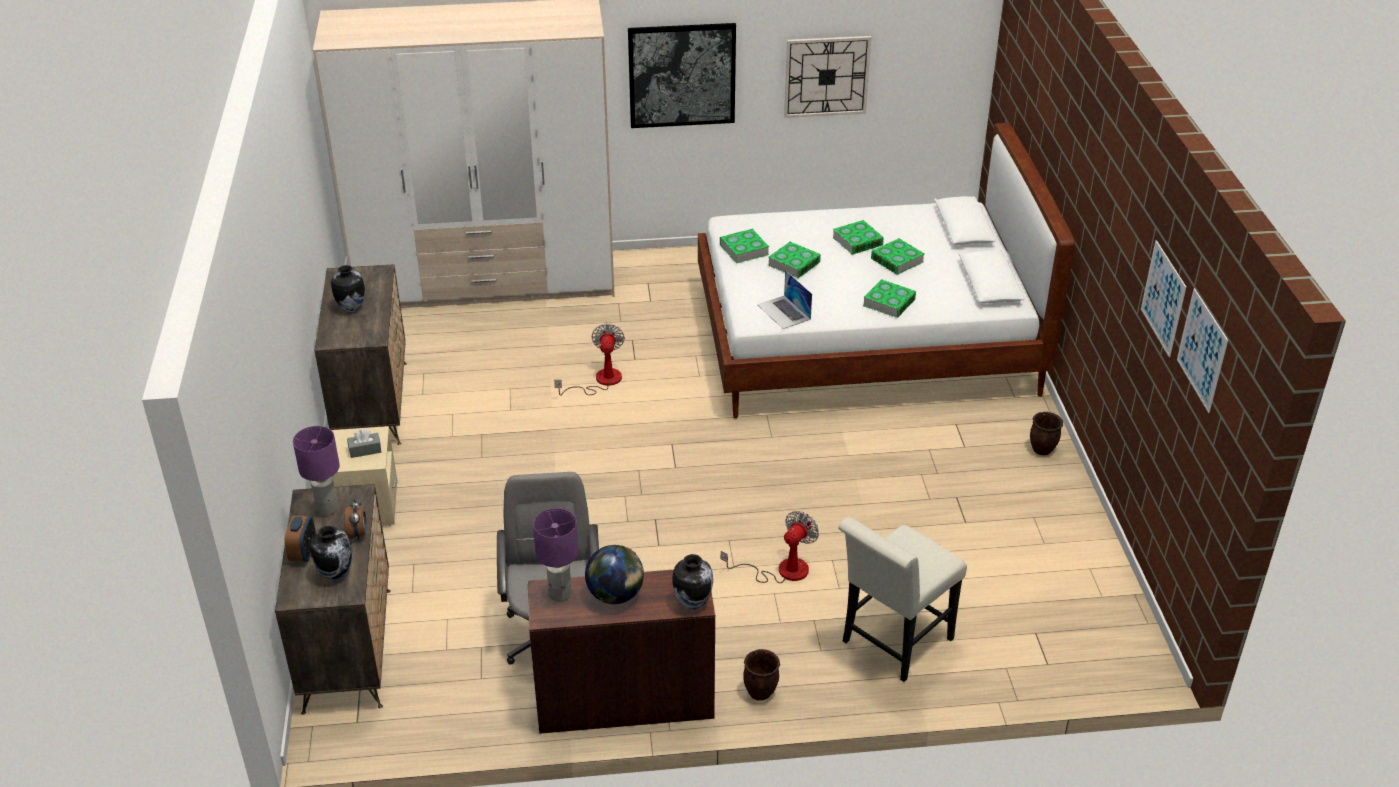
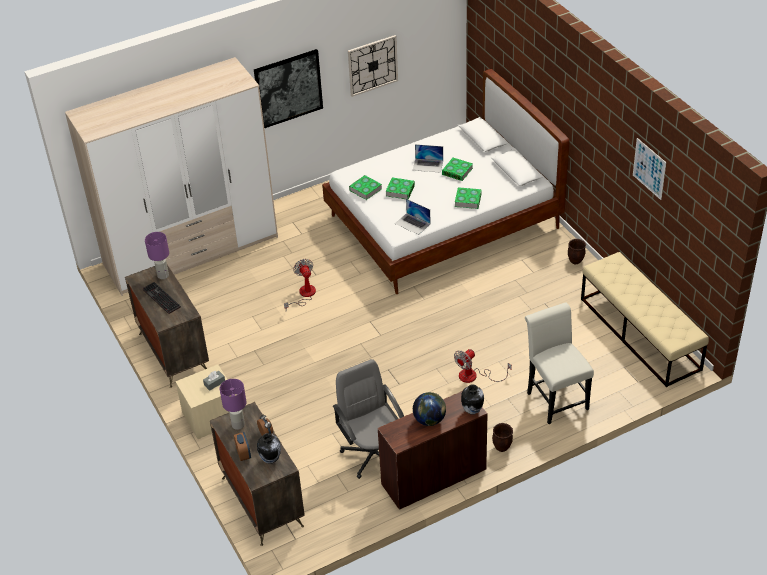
camera: 20 degrees left, 5 degrees up
vase [331,265,365,313] -> keyboard [143,282,181,314]
purple table lamp [533,508,578,602] -> purple table lamp moved to [145,232,169,279]
fan [721,511,819,583] -> fan turned 150 degrees counterclockwise [454,349,512,383]
book [833,220,884,255] -> laptop [413,144,443,173]
white chair [838,517,967,682] -> white chair turned 135 degrees clockwise [525,302,594,424]
picture [1177,288,1228,413] -> none
none -> beige bench [581,252,709,387]

